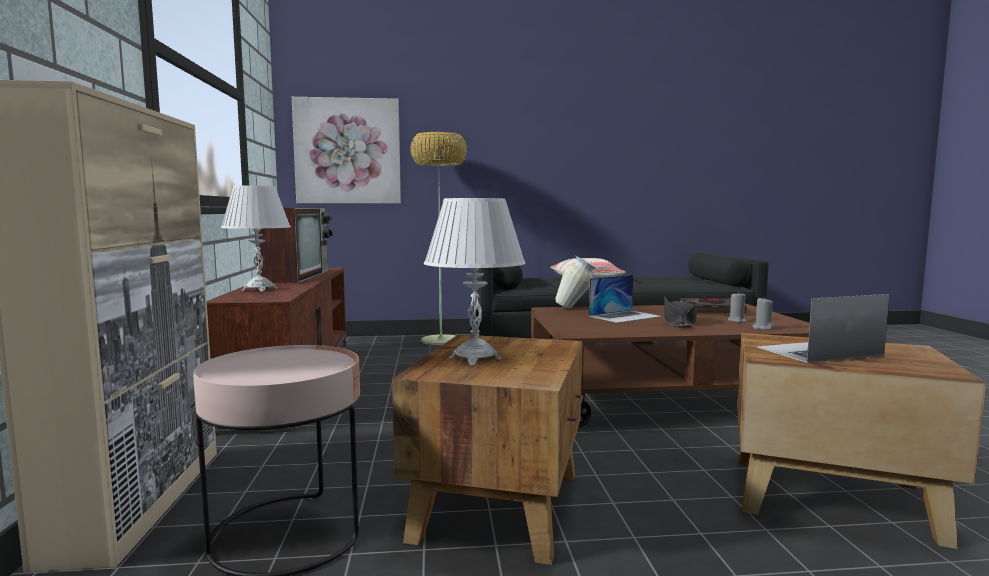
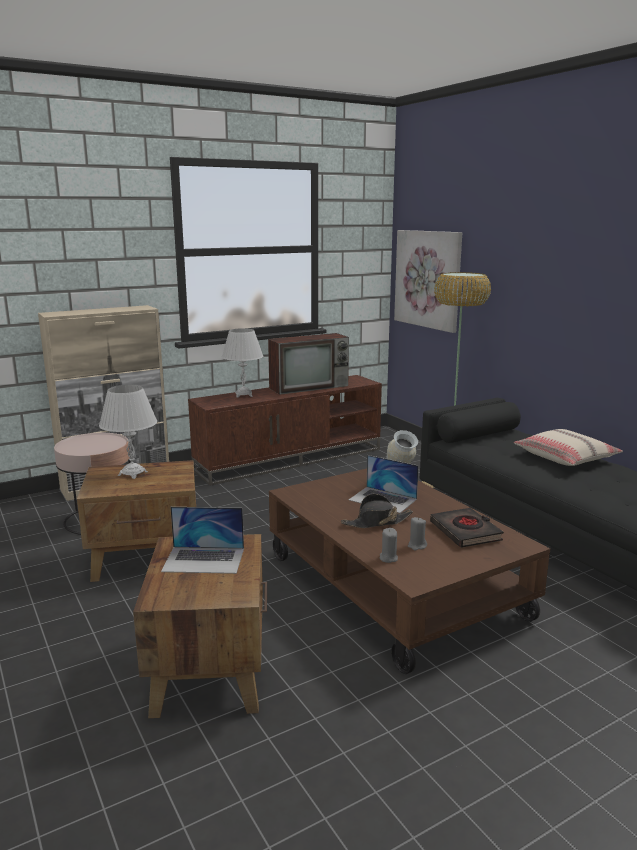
camera: 65 degrees right, 10 degrees up
laptop [757,294,890,363] -> laptop turned 135 degrees clockwise [161,507,244,574]

